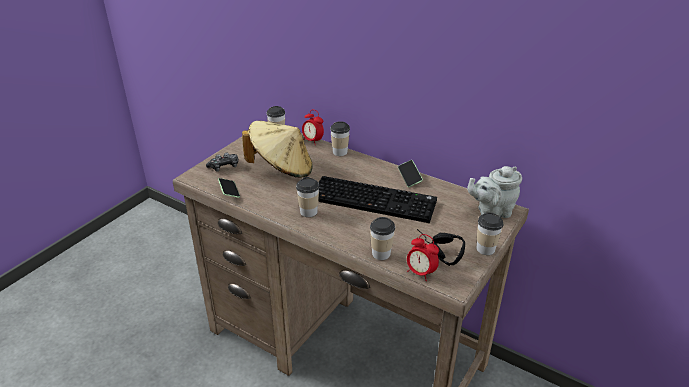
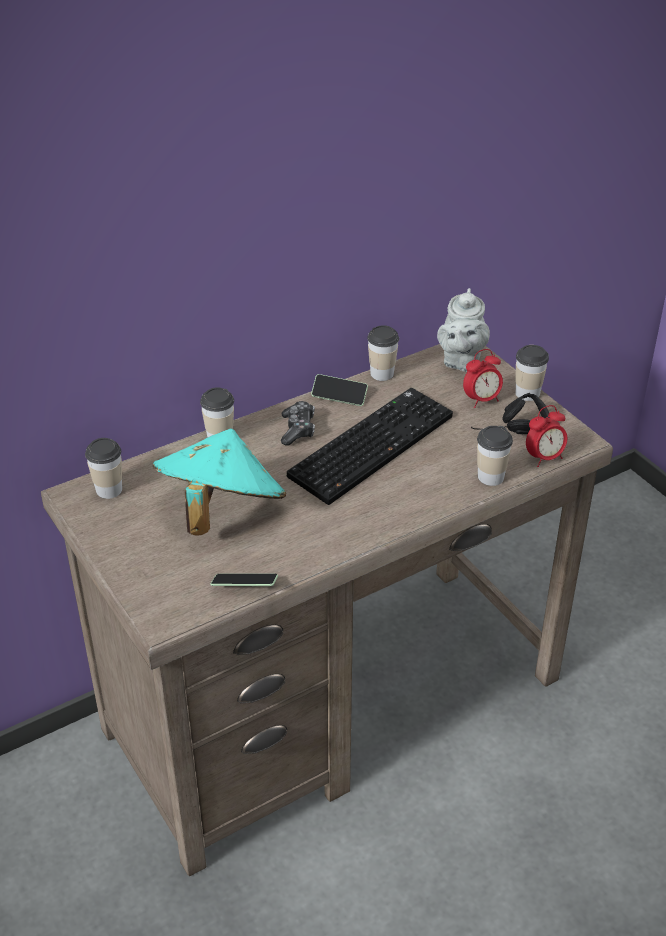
camera: 65 degrees left, 5 degrees up
game controller [206,153,238,172] -> game controller moved to [281,401,315,446]
beige hat [242,121,313,178] -> turquoise hat [153,428,286,536]
cup [296,177,319,217] -> cup moved to [367,325,399,381]
alarm clock [302,110,324,143] -> alarm clock moved to [463,349,503,408]

